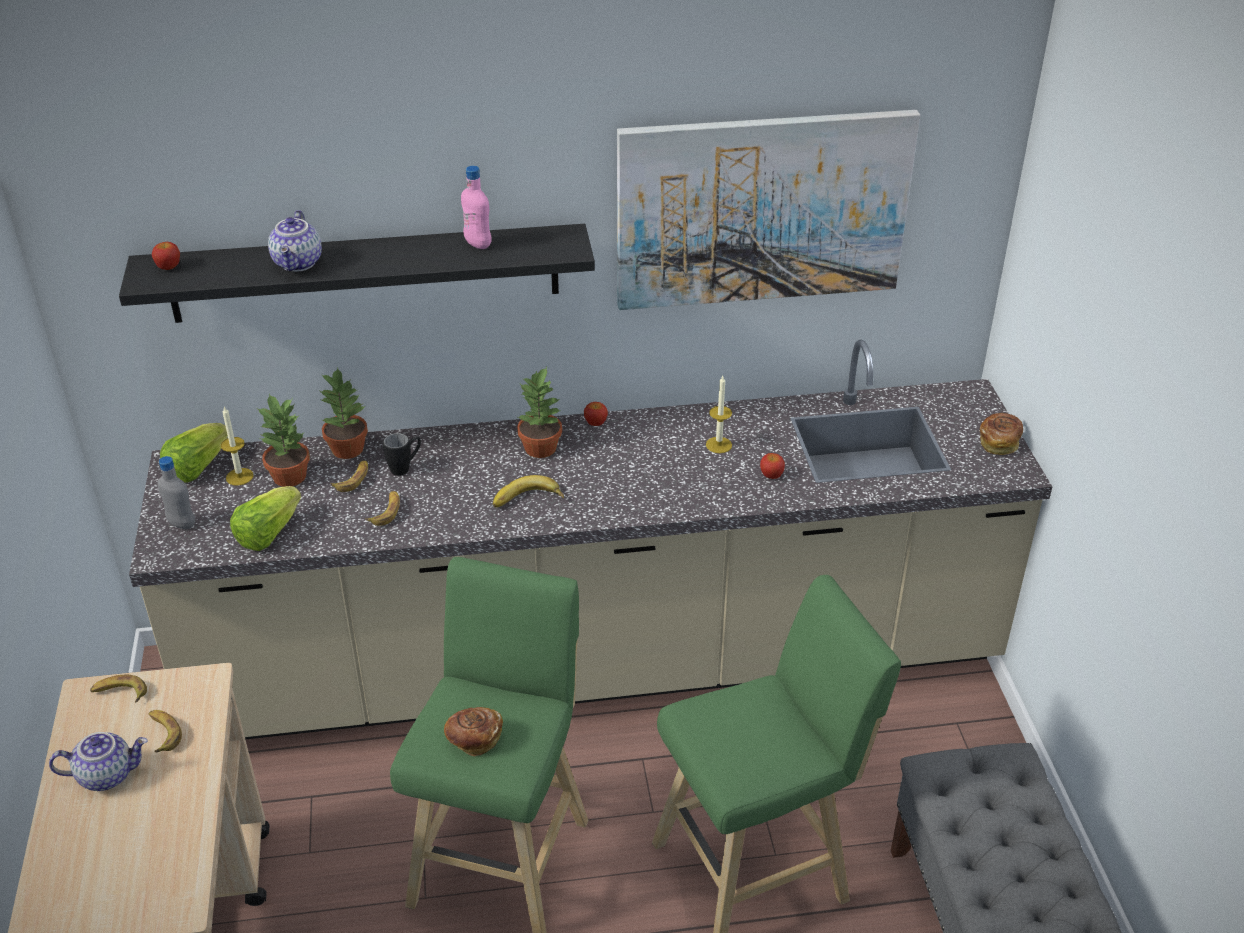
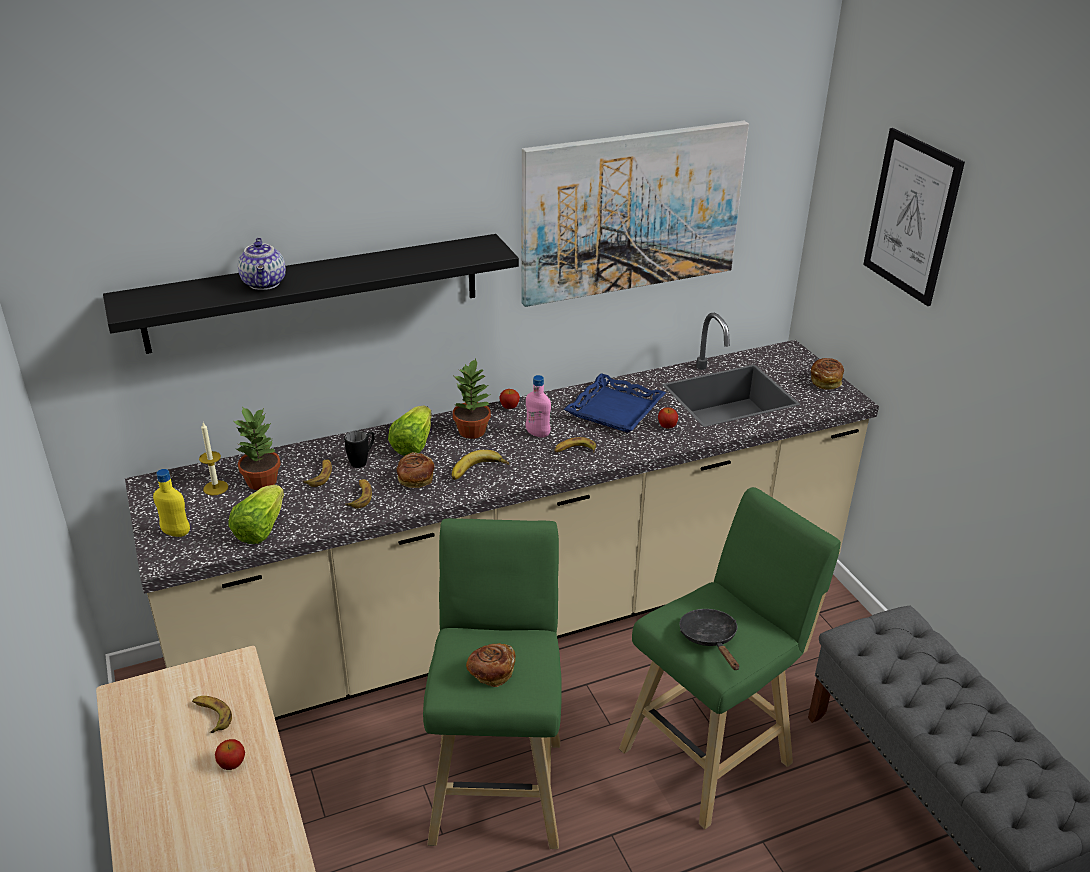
camera: 15 degrees left, 5 degrees down
teapot [49,732,148,791] -> none
banana [90,675,147,702] -> banana moved to [554,437,596,453]
apple [152,242,180,270] -> apple moved to [215,739,245,770]
grey bottle [157,456,195,529] -> yellow bottle [153,469,190,537]
lettuce [160,423,228,483] -> lettuce moved to [388,405,432,456]
potted plant [320,368,368,459] -> none
pink bottle [461,166,491,249] -> pink bottle moved to [526,375,551,437]
candle [706,376,732,453] -> blue tray [564,373,666,433]
none -> bread [397,452,434,488]
none -> black frying pan [679,609,739,670]
none -> picture [863,128,965,306]

